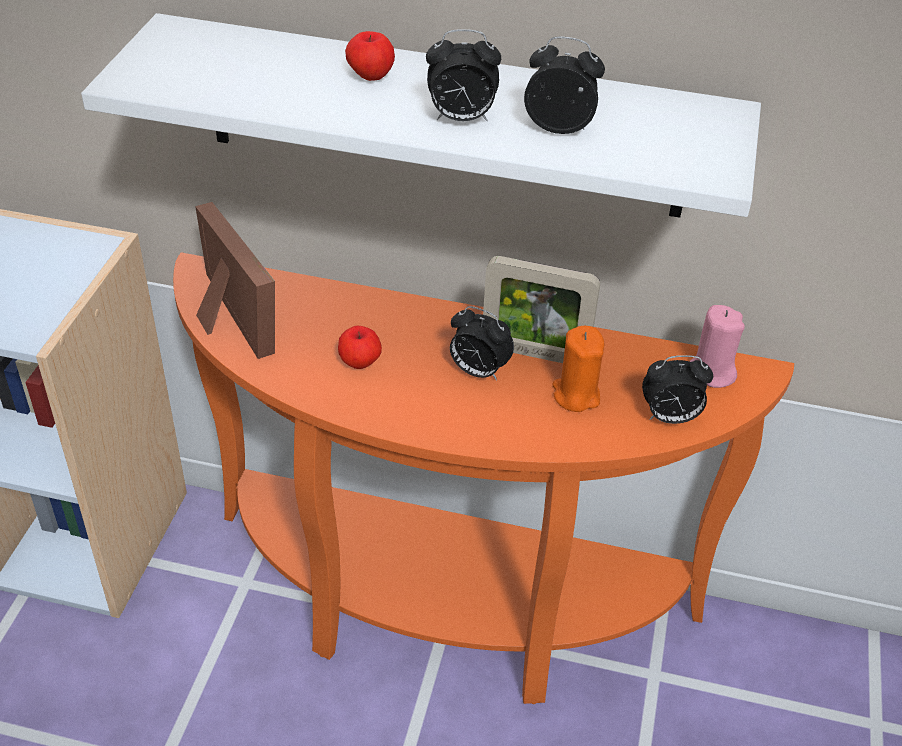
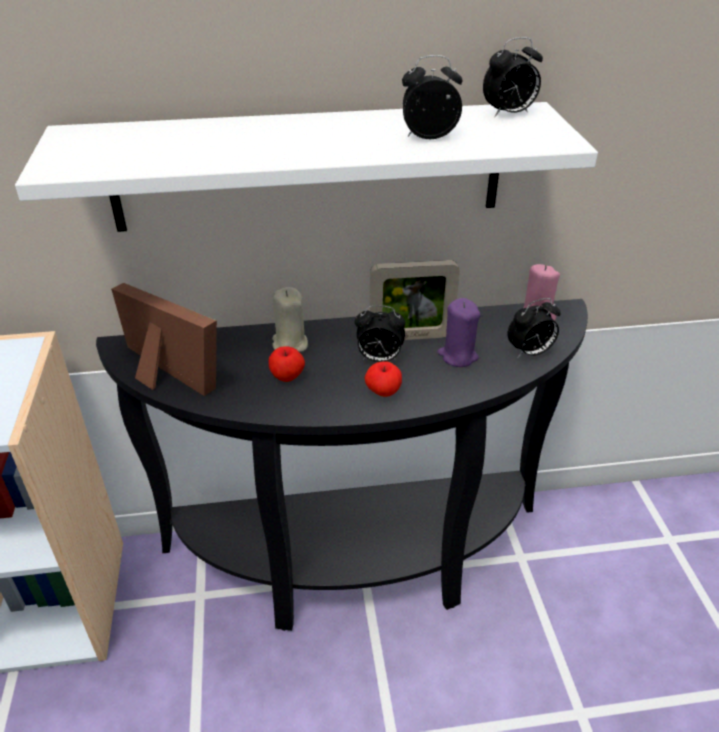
camera: 20 degrees left, 5 degrees down
orange console table [173,252,794,704] -> black console table [96,299,588,631]
apple [345,31,395,81] -> apple moved to [365,361,402,397]
alarm clock [426,29,501,121] -> alarm clock moved to [483,37,543,118]
orange candle [553,326,605,412] -> purple candle [437,298,481,367]
none -> beige candle [272,287,308,352]

